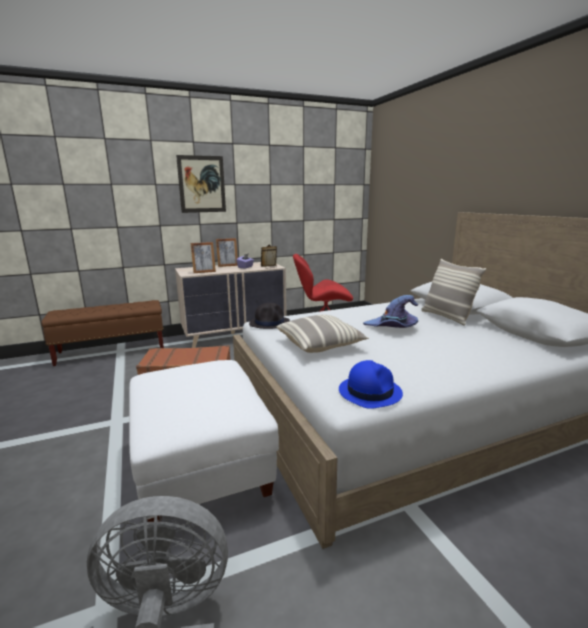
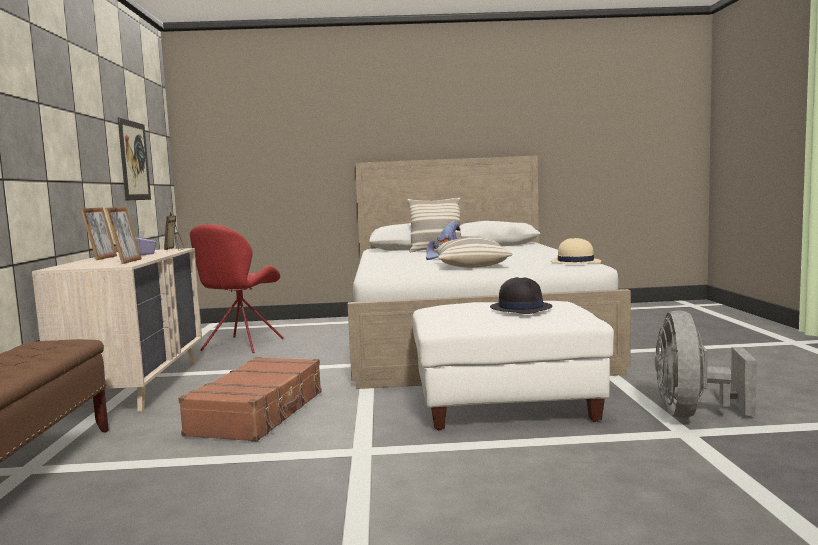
camera: 70 degrees left, 10 degrees down
picture [176,155,226,213] -> picture moved to [118,117,151,201]
black hat [249,303,290,329] -> black hat moved to [490,277,553,314]
blue hat [339,360,403,409] -> beige hat [551,238,601,264]

